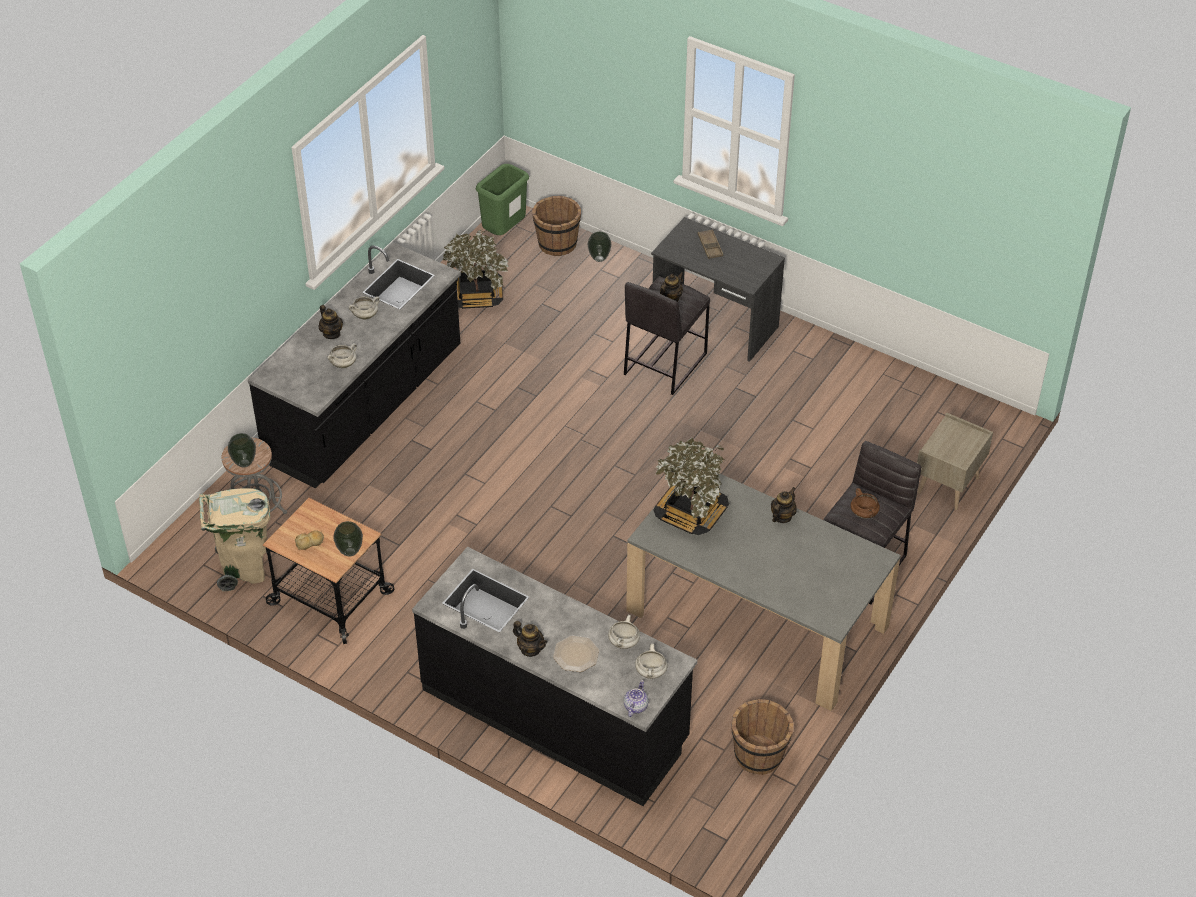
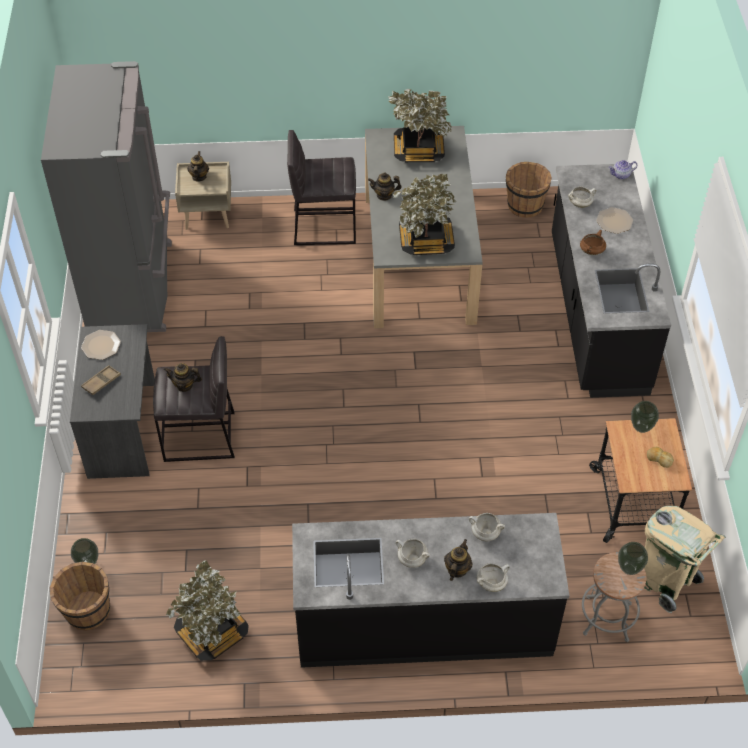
camera: 125 degrees left, 5 degrees up
green trash can [476,164,529,235] -> none
teapot [513,621,547,657] -> teapot moved to [187,151,209,182]
white cooking pot [635,644,668,679] -> white cooking pot moved to [477,563,510,592]
brown cooking pot [850,488,880,519] -> brown cooking pot moved to [580,230,606,255]
none -> grey fridge [41,61,172,332]
none -> plate [81,330,121,360]
none -> potted plant [388,89,452,162]

